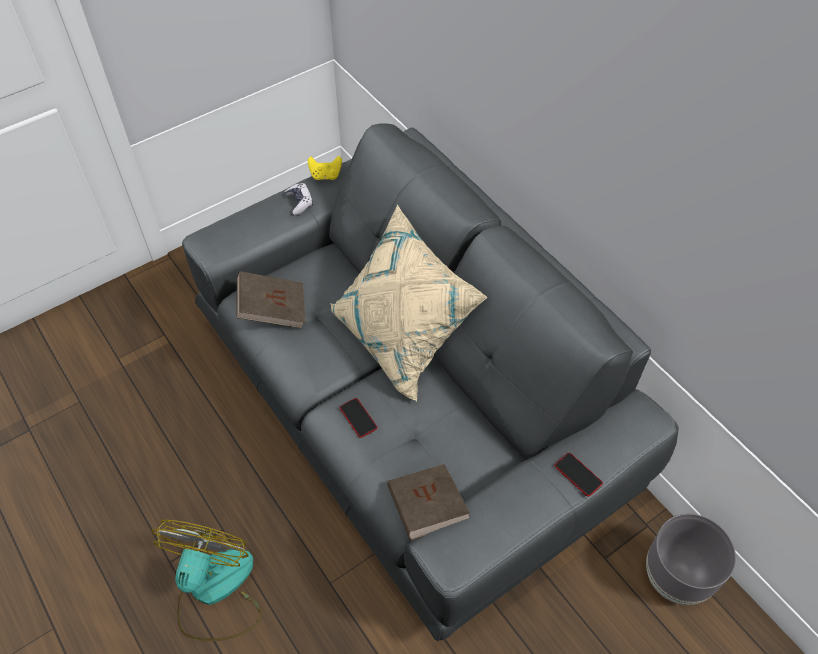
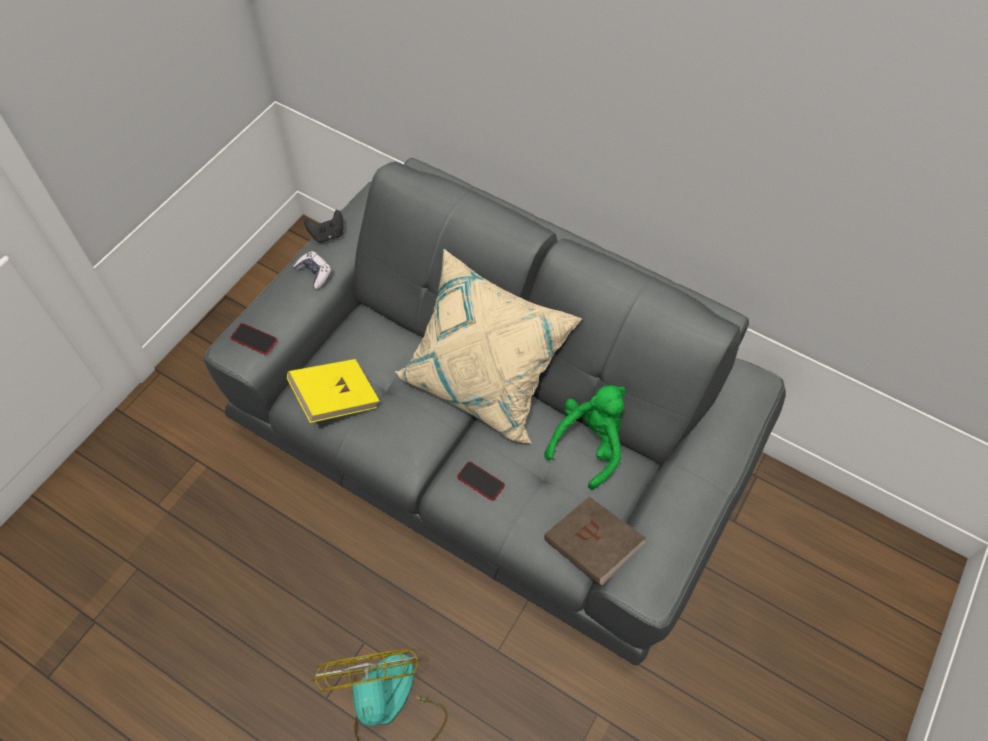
camera: 25 degrees left, 5 degrees up
brown book [237,271,305,328] -> yellow book [287,359,380,423]
yellow game controller [308,156,342,180] -> black game controller [304,210,343,243]
phone [555,453,603,497] -> phone moved to [230,323,277,354]
grey planter [646,514,736,605] -> none
none -> green plush toy [544,385,626,490]

